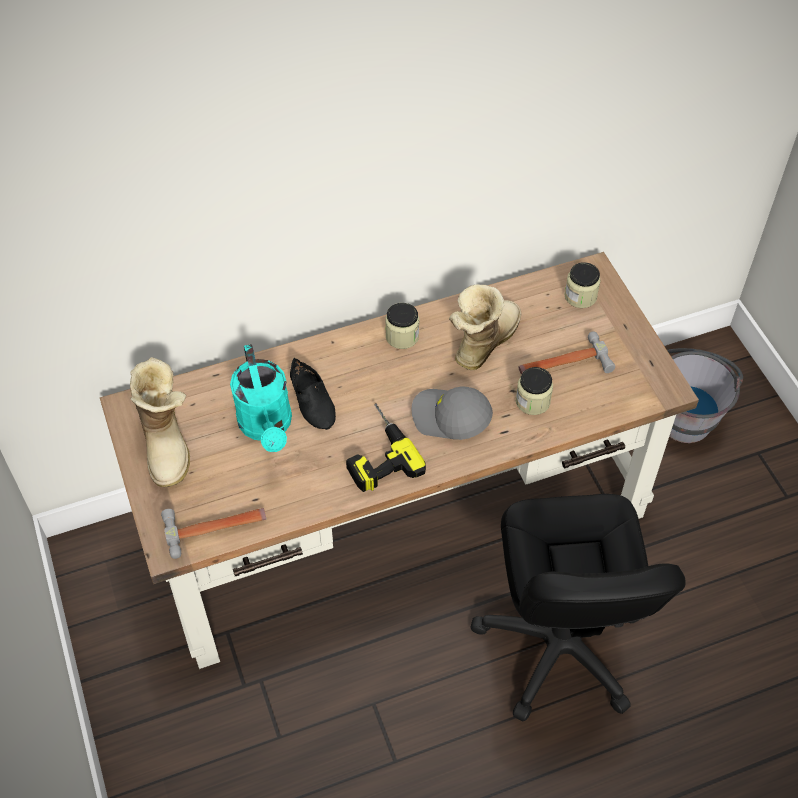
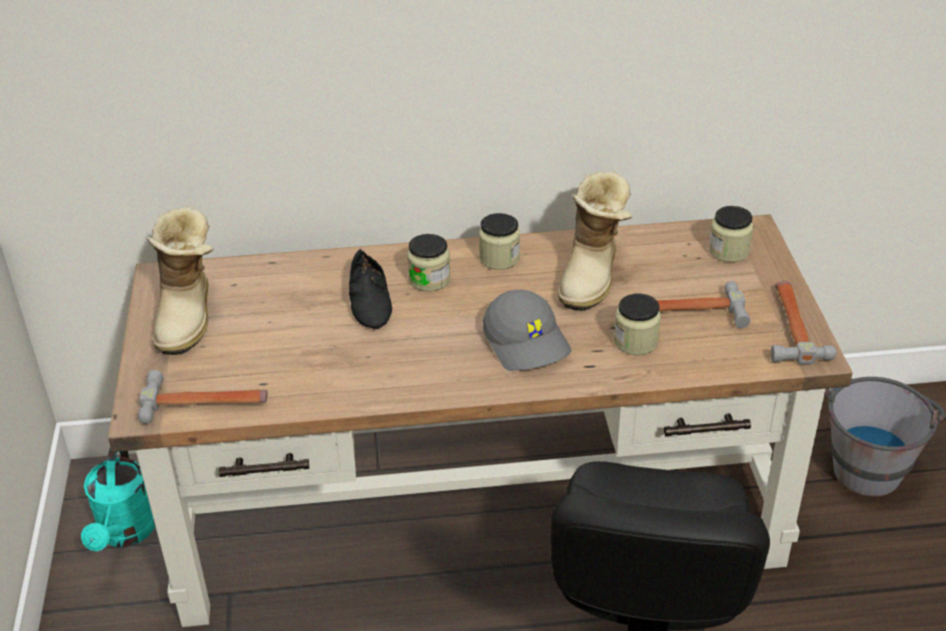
camera: 15 degrees right, 15 degrees down
turquoise watering can [230,344,292,452] -> turquoise watering can moved to [81,447,155,551]
power drill [346,403,426,492] -> none
grey cap [411,387,493,440] -> grey cap turned 150 degrees counterclockwise [483,290,571,371]
boot [449,284,521,370] -> boot turned 150 degrees clockwise [558,171,632,311]
none -> jar [407,234,450,292]
none -> hammer [771,281,836,364]

